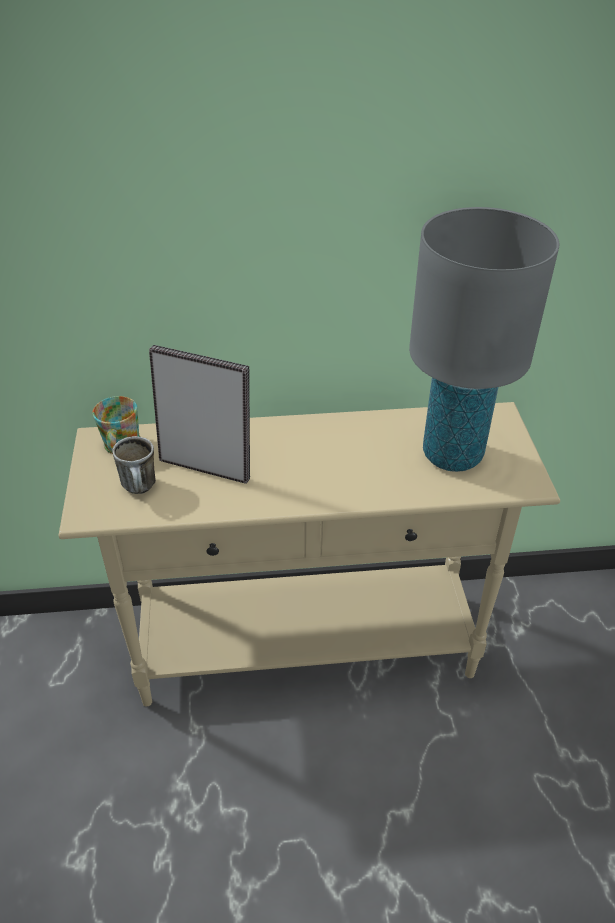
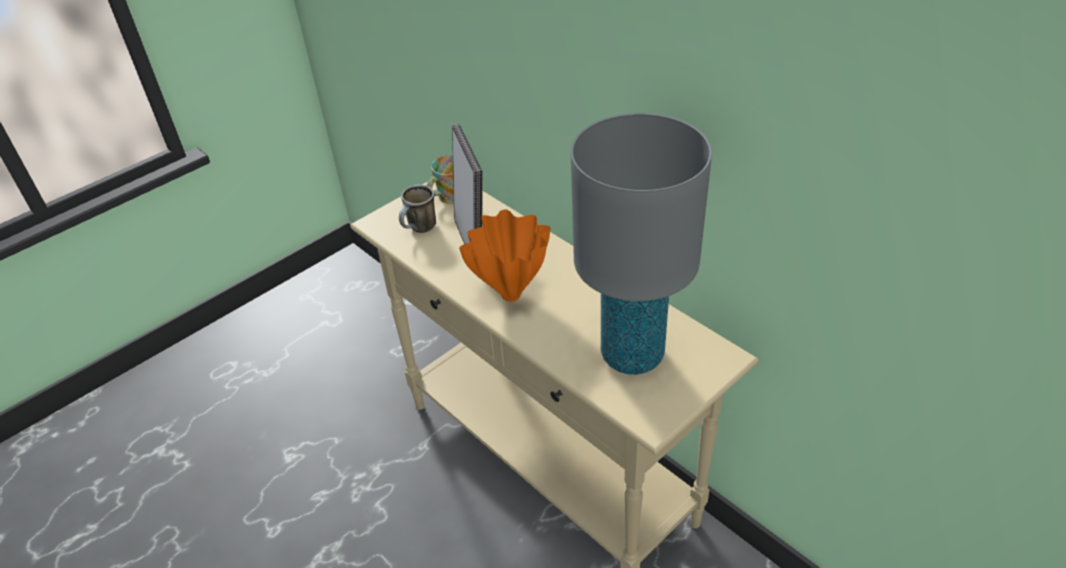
camera: 55 degrees right, 0 degrees up
none -> orange vase [459,210,551,302]

